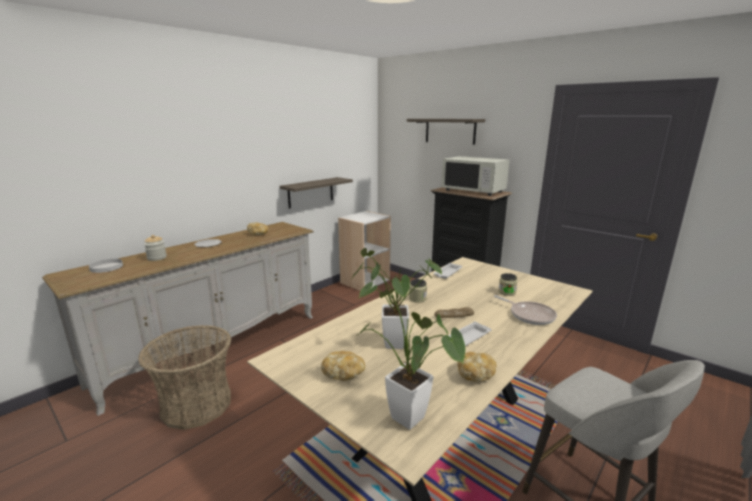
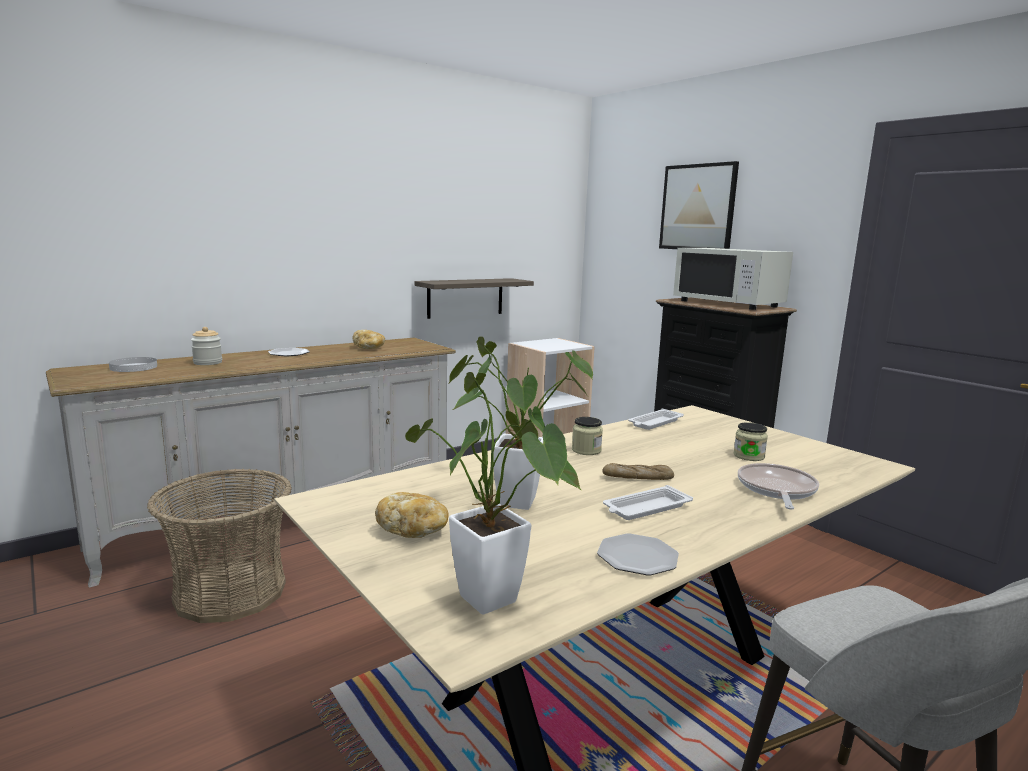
camera: 10 degrees right, 5 degrees down
shelf [407,119,485,145] -> picture [659,161,739,249]
bread [457,352,497,382] -> plate [597,534,679,575]
frying pan [494,295,557,325] -> frying pan turned 135 degrees counterclockwise [738,463,819,510]

